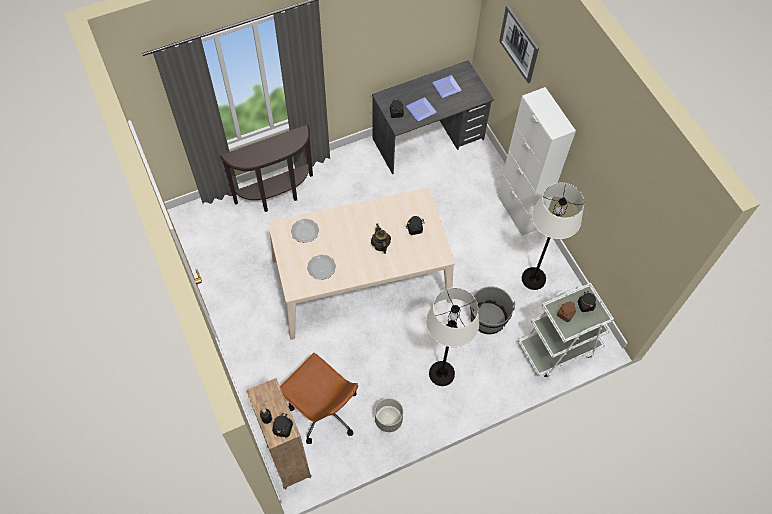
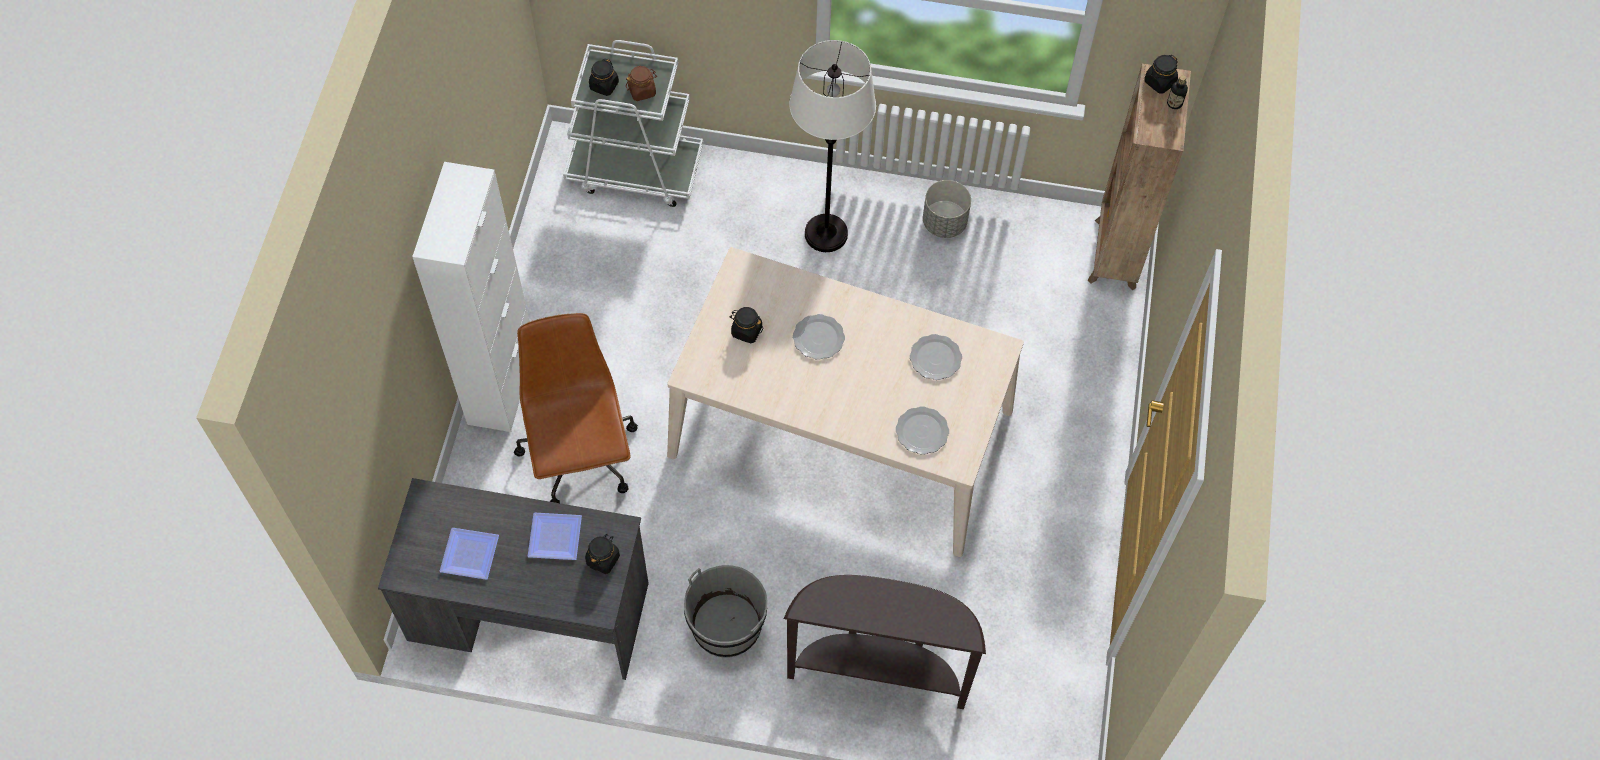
camera: 145 degrees left, 0 degrees up
brown office chair [280,353,358,444] -> brown office chair moved to [514,313,638,503]
teapot [371,223,391,254] -> plate [793,314,845,360]
grey bucket [470,286,515,334] -> grey bucket moved to [684,565,768,657]
picture [499,5,539,83] -> none
white floor lamp [522,182,585,290] -> none

